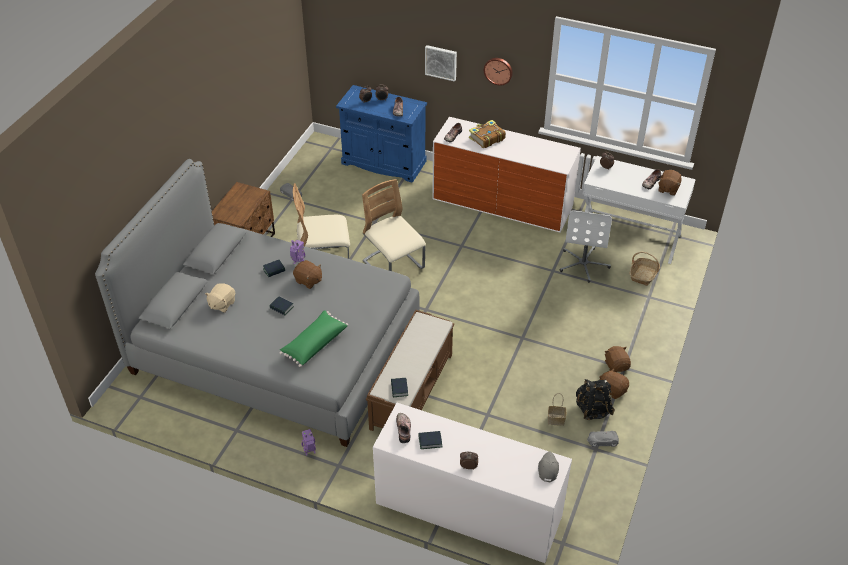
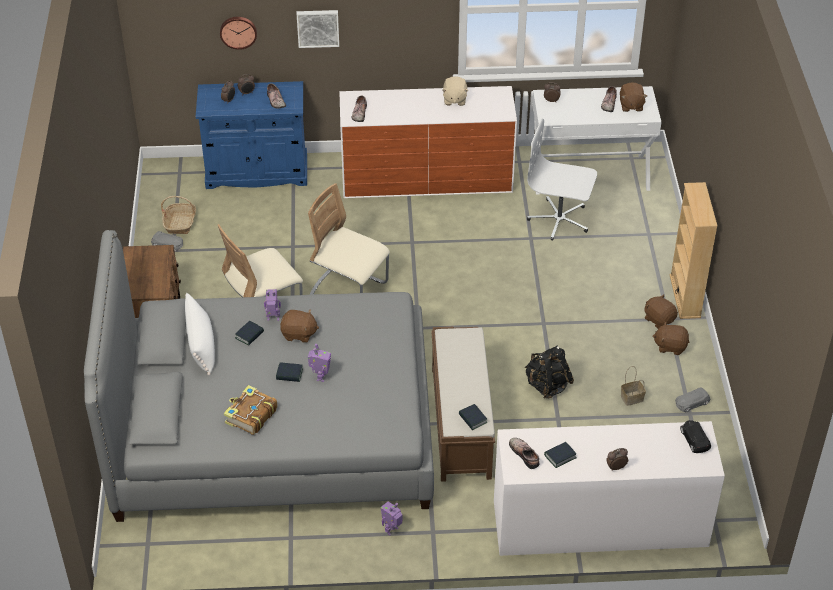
camera: 25 degrees left, 0 degrees up
beige plush toy [205,283,235,312] -> beige plush toy moved to [442,76,468,106]
green pillow [280,311,348,367] -> none
book [469,120,506,148] -> book moved to [224,385,278,435]
wall clock [484,58,513,86] -> wall clock moved to [220,17,257,50]
grey cap [538,452,559,482] -> black toy car [680,420,711,454]
white office chair [560,210,612,283] -> white office chair turned 120 degrees clockwise [527,118,597,241]
black backpack [576,379,615,420] -> black backpack moved to [525,346,574,399]
basket [630,252,660,286] -> basket moved to [161,196,196,234]
none -> white pillow [185,293,215,376]
none -> toy robot [308,344,331,382]
none -> beige bookcase [670,182,718,319]

